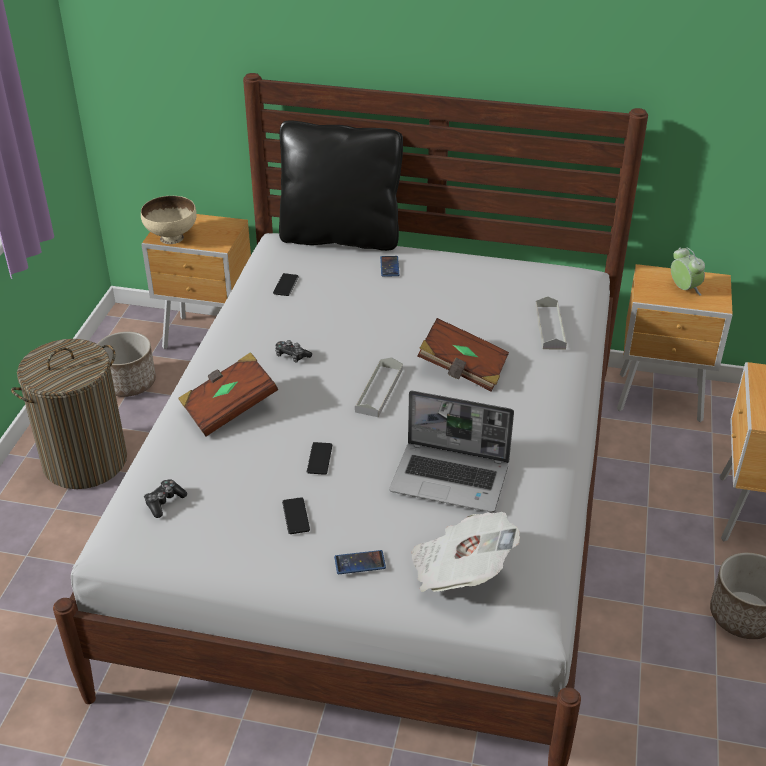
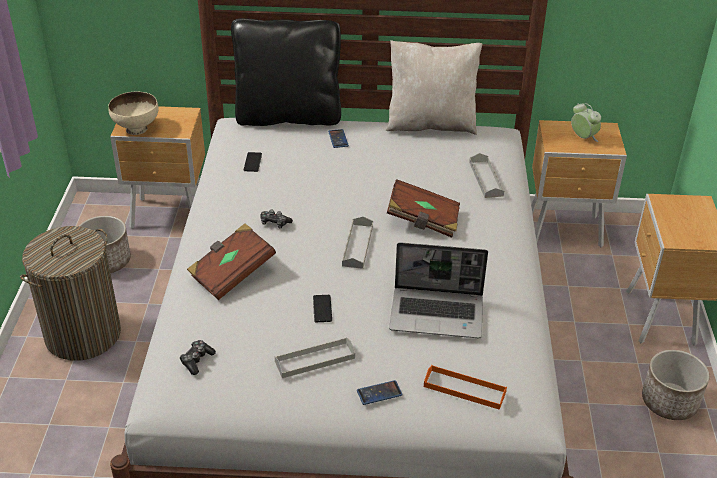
camera: 10 degrees left, 0 degrees up
phone [282,497,310,534] -> grey tray [275,337,355,378]
newspaper [411,512,520,592] -> orange tray [424,365,507,410]
none -> beige pillow [385,40,482,135]

